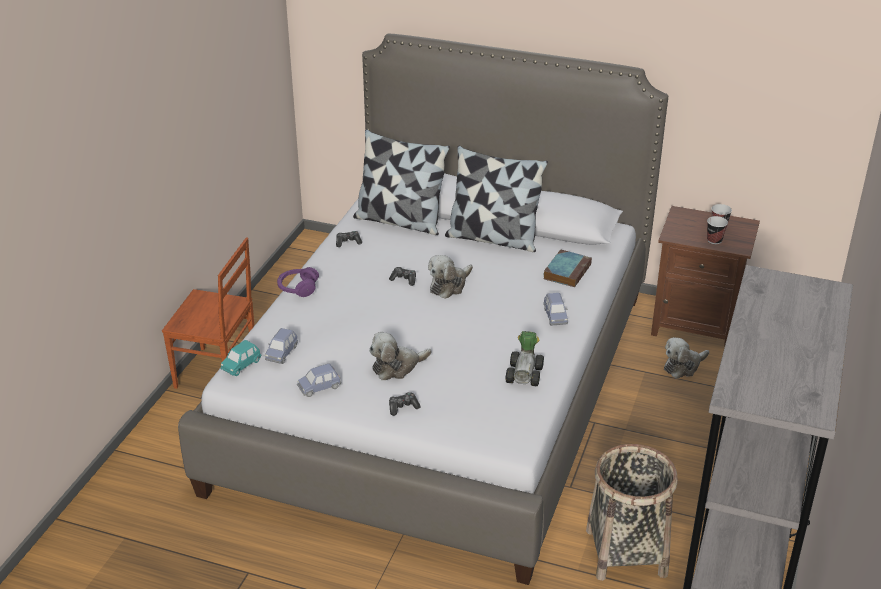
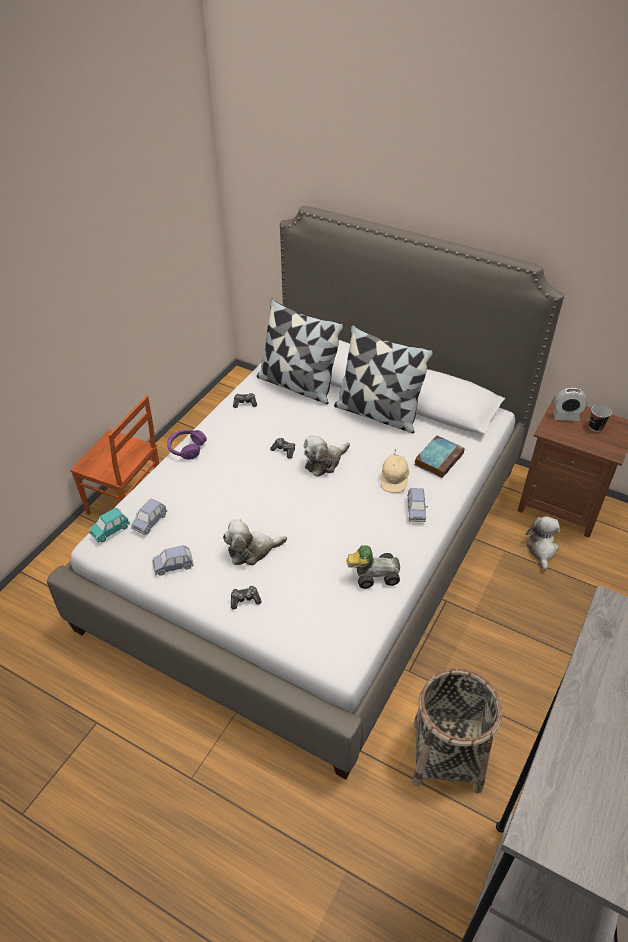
camera: 10 degrees right, 10 degrees up
toy car [505,331,544,386] -> toy car turned 120 degrees counterclockwise [346,545,400,589]
plush toy [664,337,709,378] -> plush toy turned 120 degrees clockwise [526,516,560,570]
cup [707,216,728,245] -> none
none -> beige cap [381,449,409,493]
none -> alarm clock [553,388,587,421]

